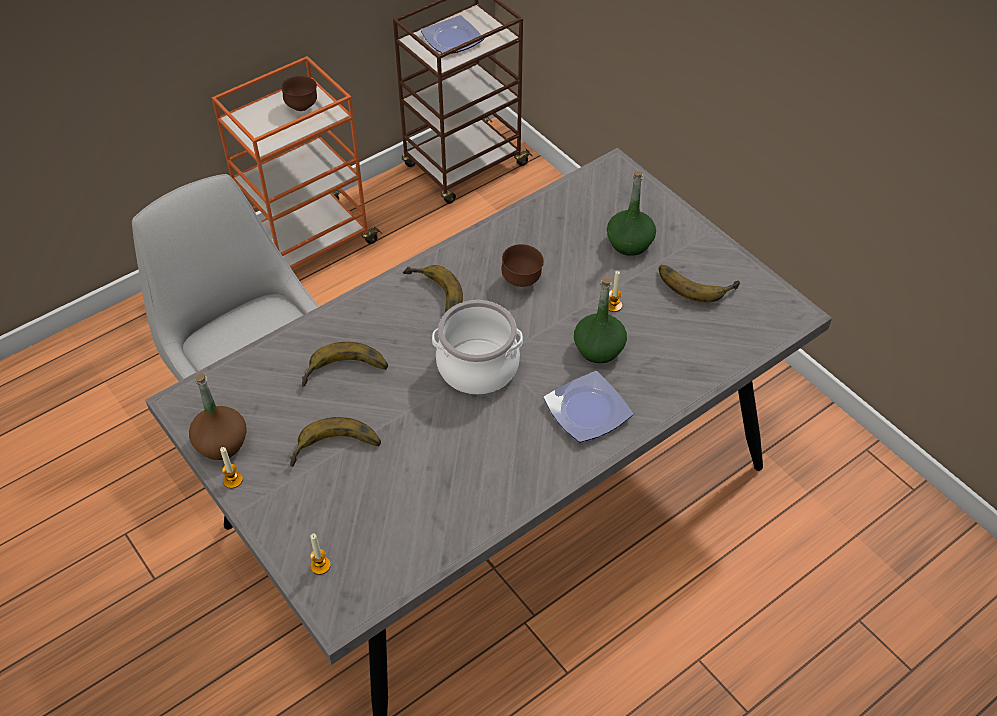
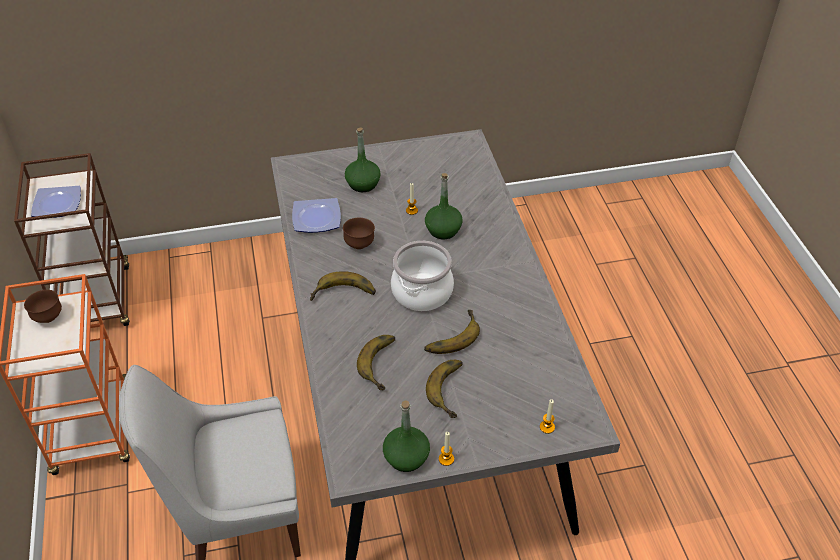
camera: 65 degrees left, 5 degrees down
brown bottle [189,373,247,460] -> green bottle [383,400,430,472]
plate [544,371,633,443] -> plate moved to [292,198,341,233]
banana [659,265,740,303] -> banana moved to [424,310,480,354]

